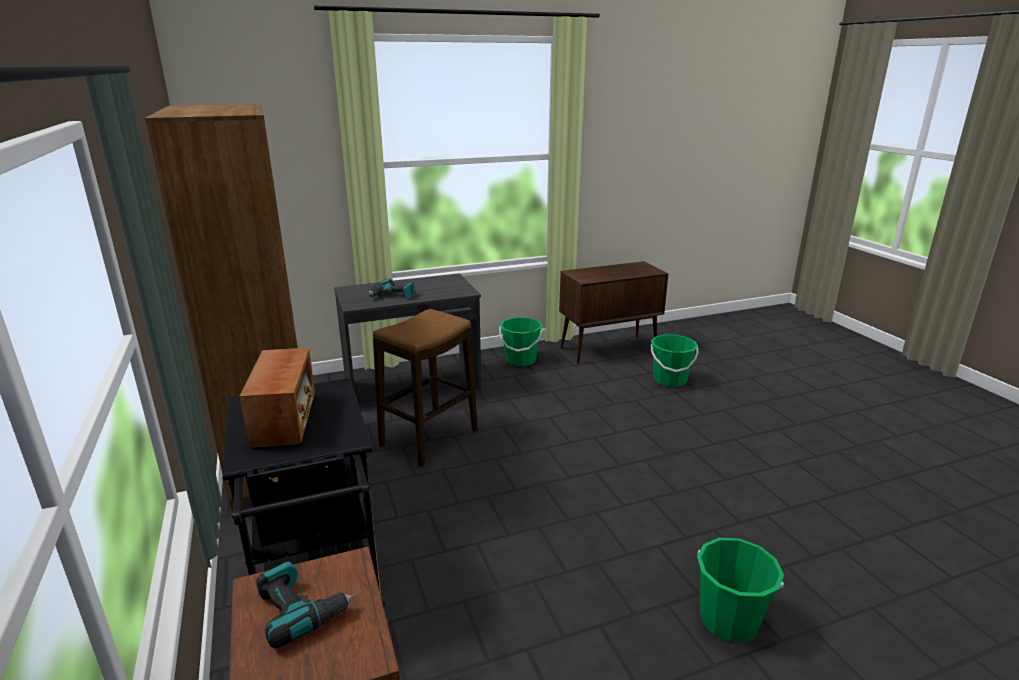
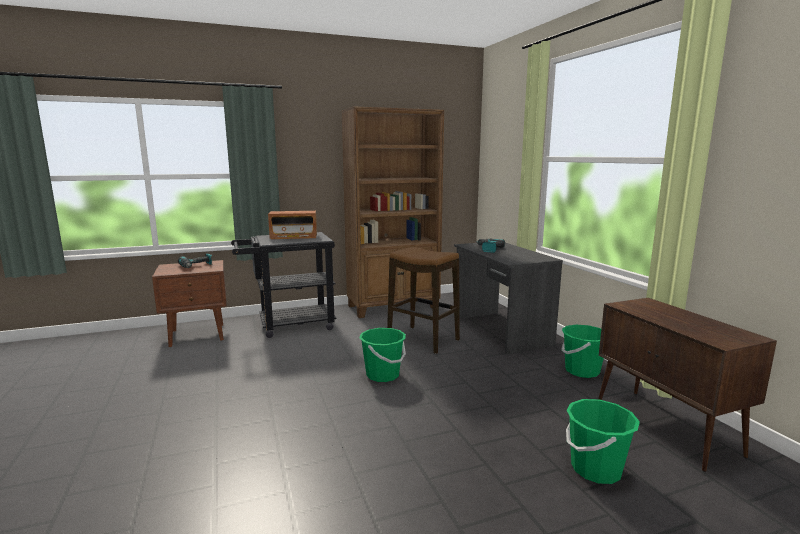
camera: 90 degrees right, 10 degrees down
green bucket [697,538,784,643] -> green bucket moved to [359,328,406,382]

